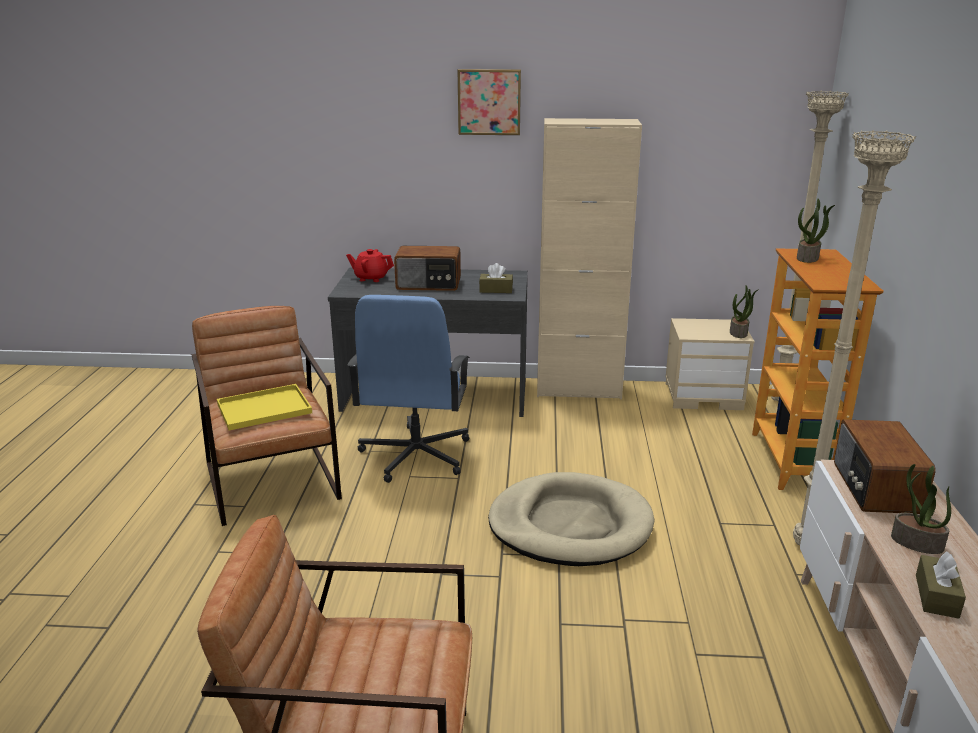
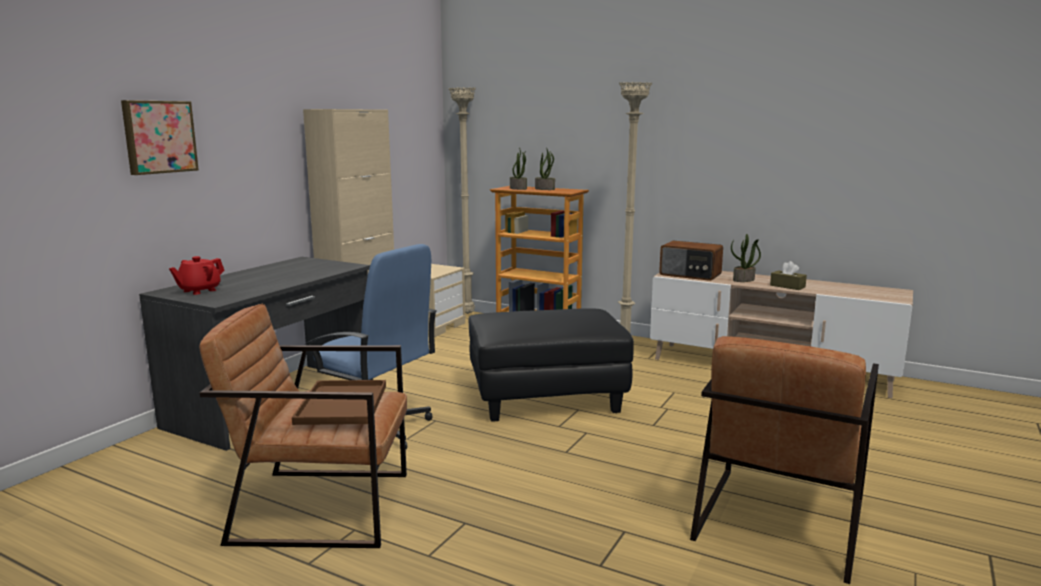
camera: 65 degrees left, 10 degrees down
yellow tray [217,384,312,430] -> brown tray [292,380,386,425]
radio [394,246,461,291] -> none
picture [458,69,521,135] -> picture moved to [121,100,199,175]
brown tissue box [479,263,513,293] -> none
beige dog bed [488,472,655,566] -> black ottoman [469,308,634,422]
potted plant [730,285,759,338] -> potted plant moved to [535,147,555,190]

